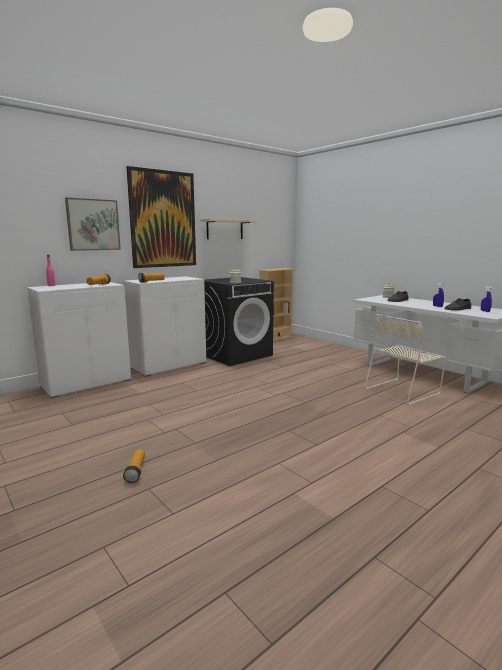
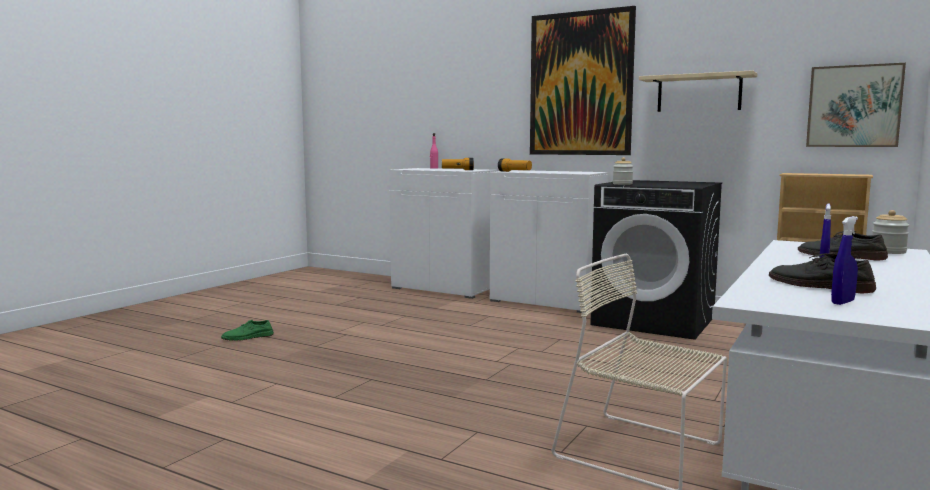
camera: 70 degrees right, 5 degrees down
picture [65,197,121,251] -> picture moved to [806,63,906,147]
flashlight [123,449,145,483] -> green shoe [221,320,274,341]

